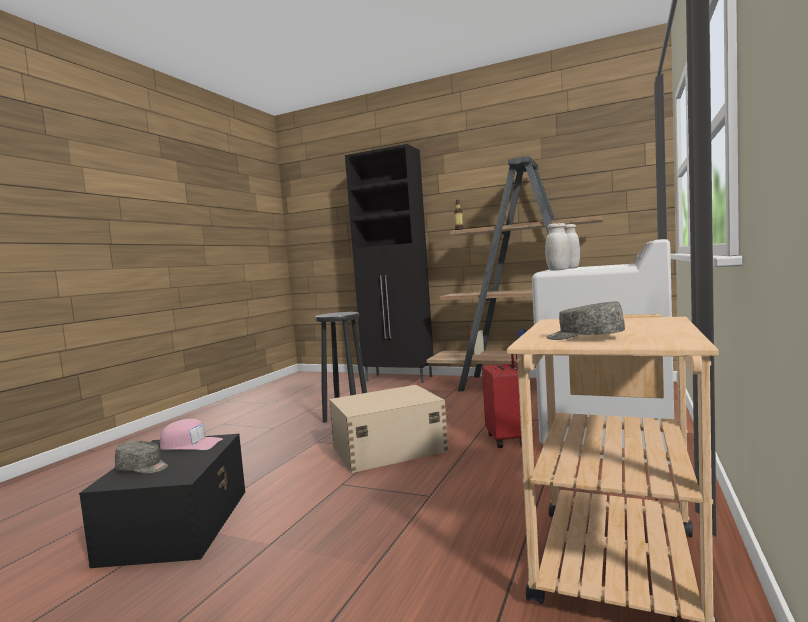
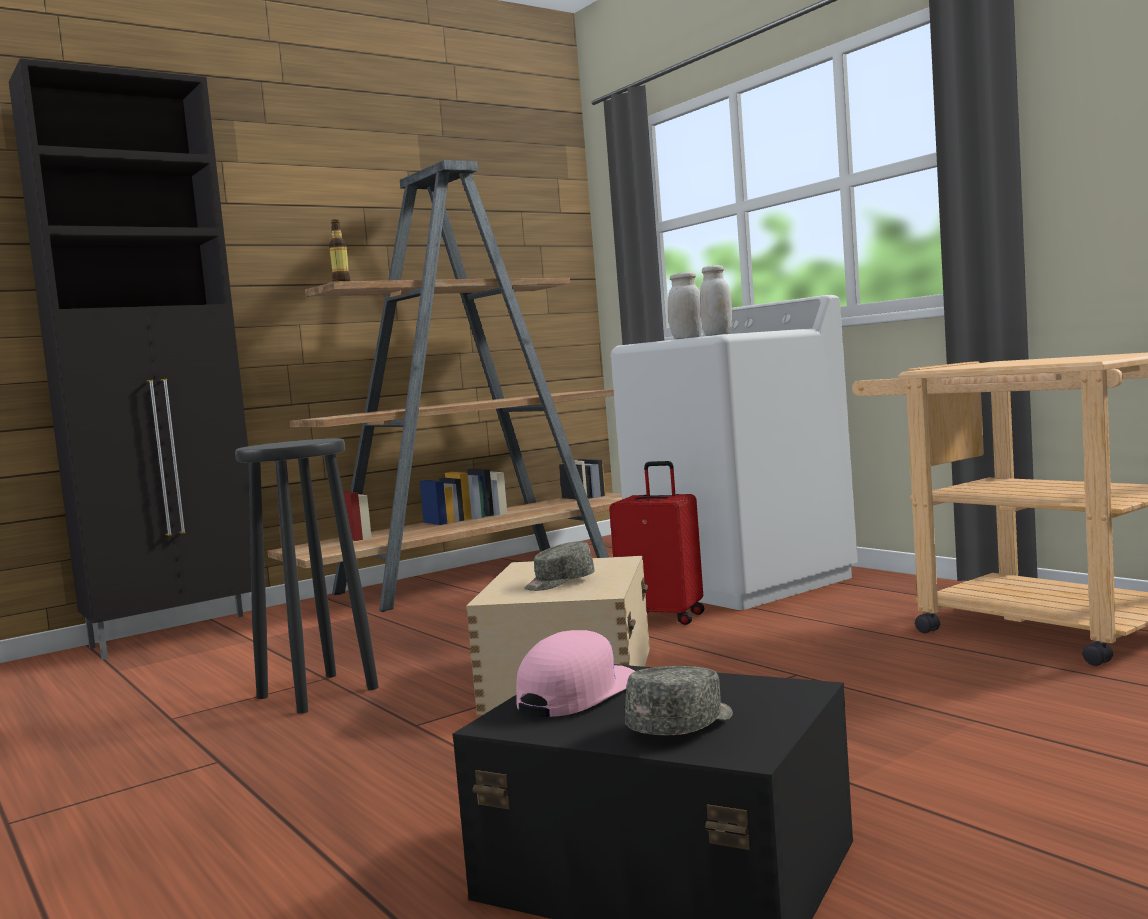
camera: 60 degrees left, 0 degrees up
grey cap [546,302,625,340] -> grey cap moved to [524,542,595,591]

